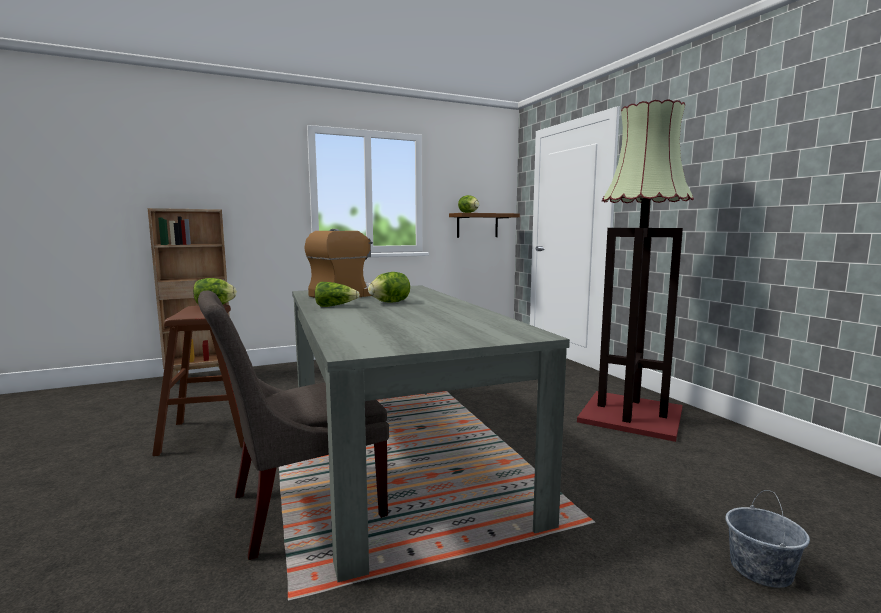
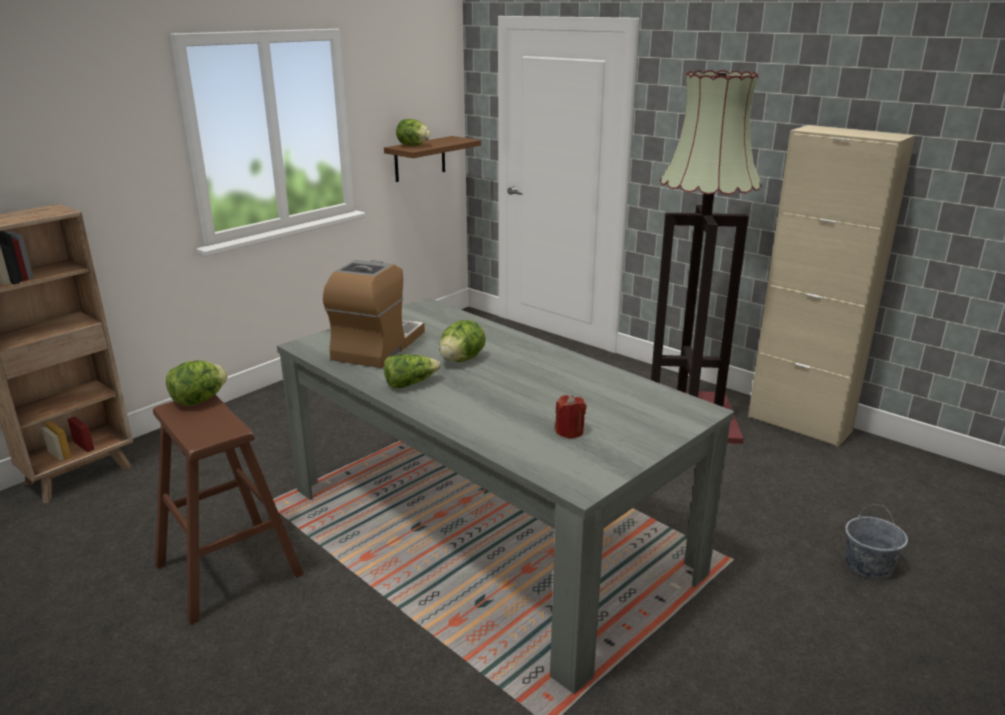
camera: 25 degrees left, 15 degrees up
grey chair [198,290,389,560] -> none
none -> red candle [555,395,586,439]
none -> beige cabinet [748,125,916,447]

